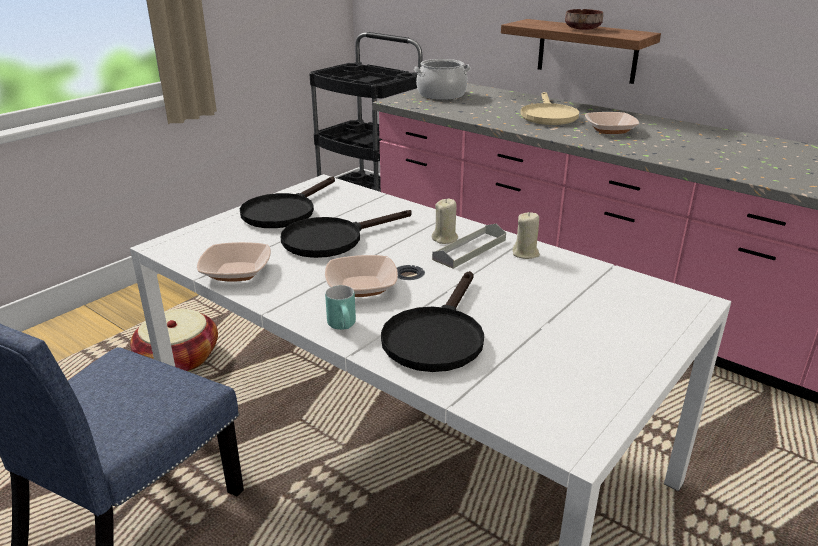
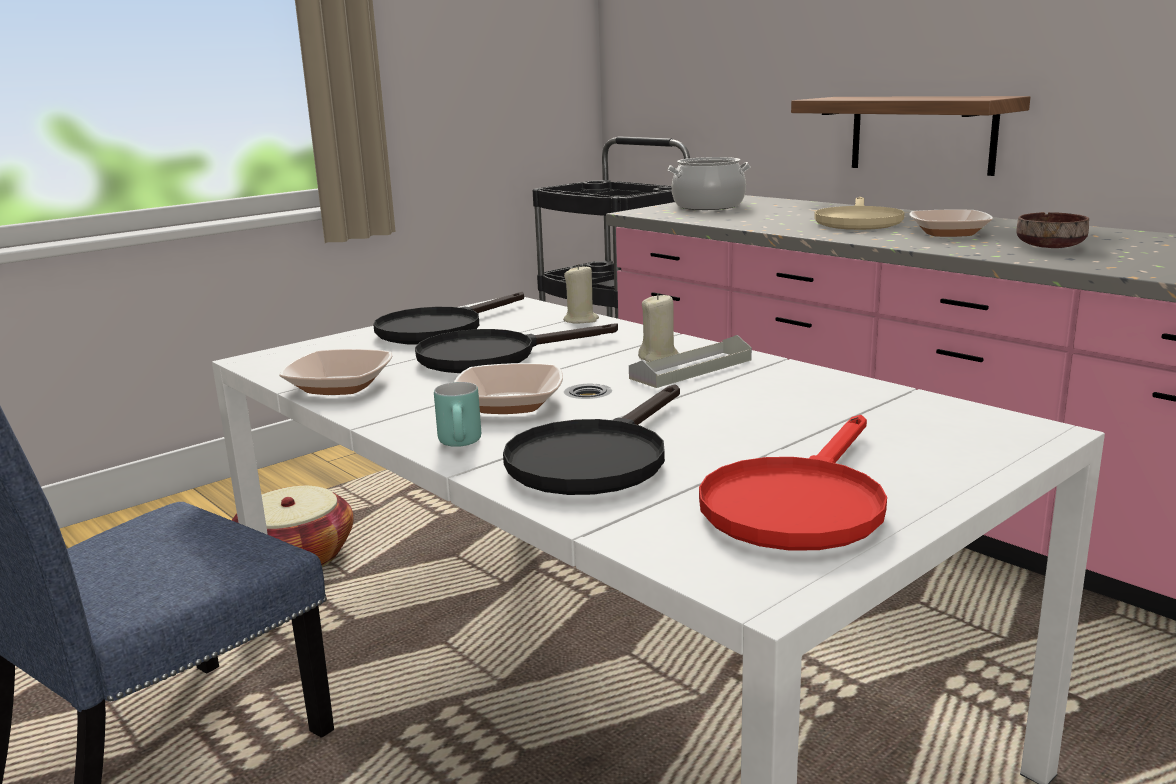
camera: 10 degrees right, 10 degrees down
beige candle [512,212,540,259] -> beige candle moved to [563,264,599,324]
brown bowl [565,9,603,30] -> brown bowl moved to [1016,212,1089,248]
none -> red frying pan [699,415,887,550]

